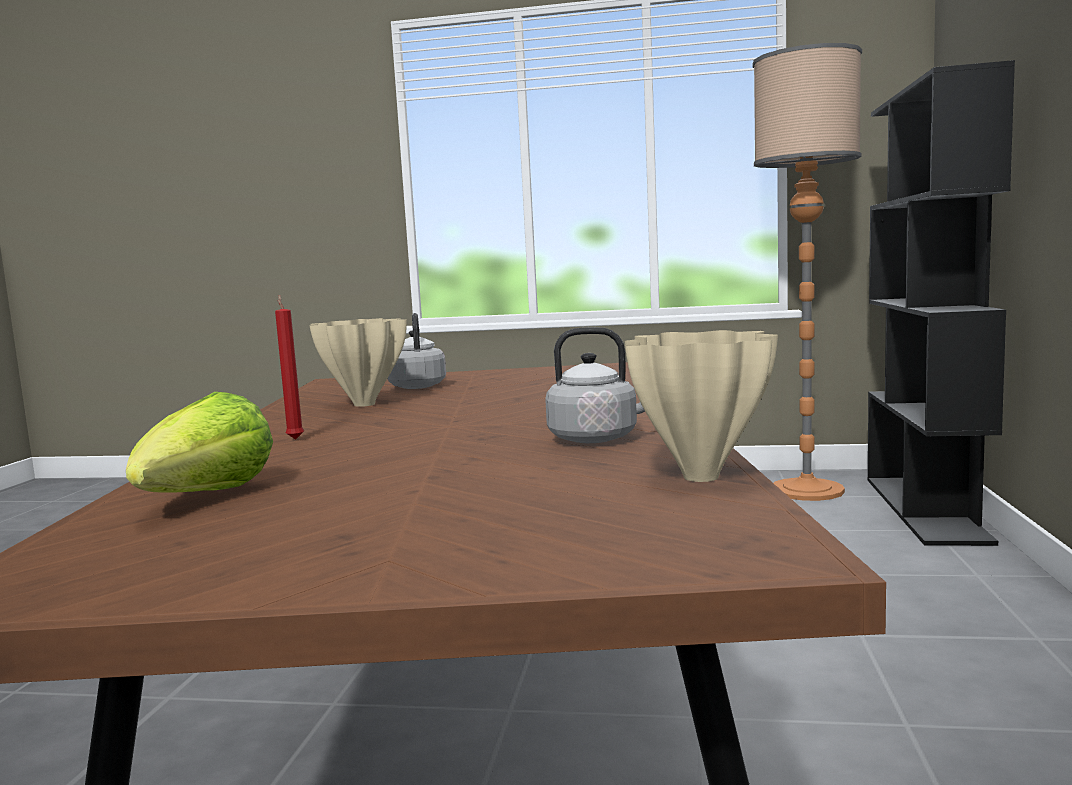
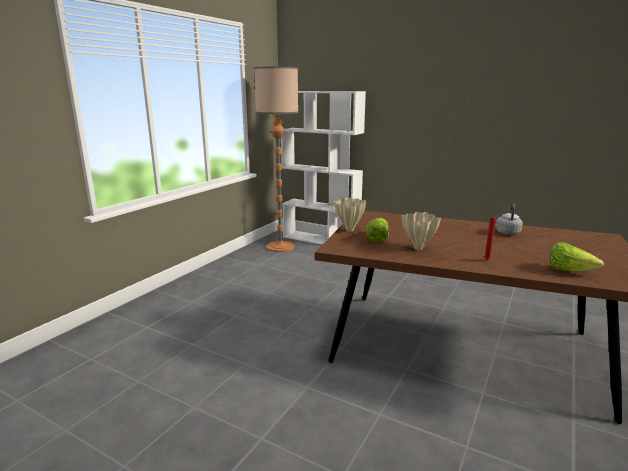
camera: 70 degrees left, 10 degrees up
grey kettle [387,313,446,389] -> lettuce [366,218,389,242]
beige vase [625,330,778,482] -> beige vase moved to [334,198,366,231]
black bookcase [868,60,1015,546] -> white bookcase [281,91,366,245]

